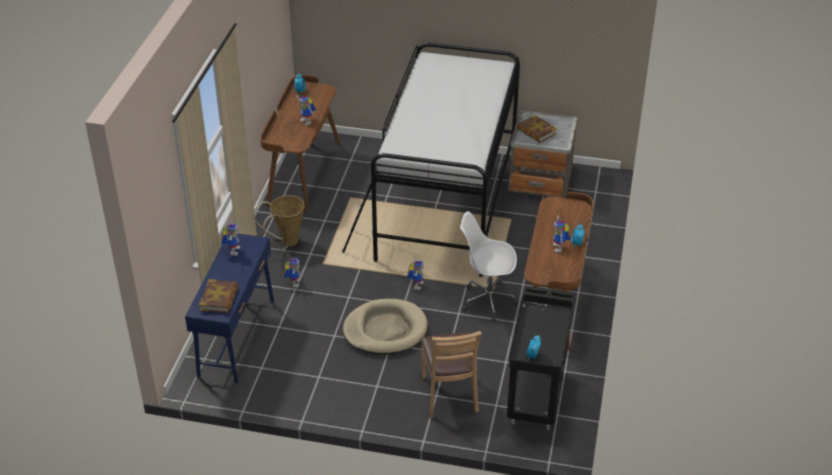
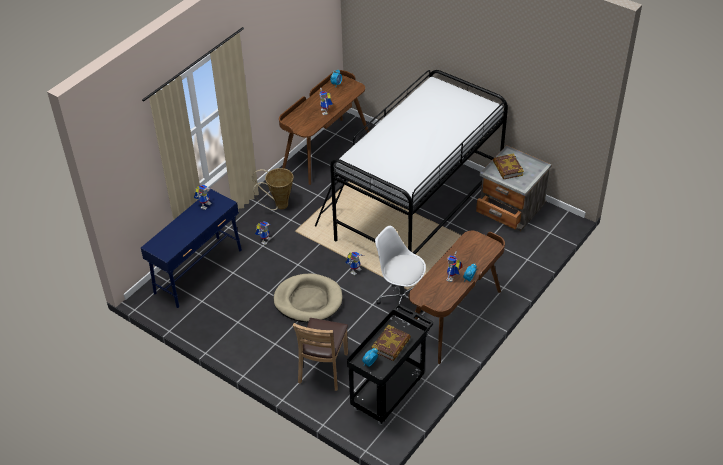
camera: 25 degrees right, 5 degrees up
book [199,279,238,313] -> book moved to [372,325,411,361]

